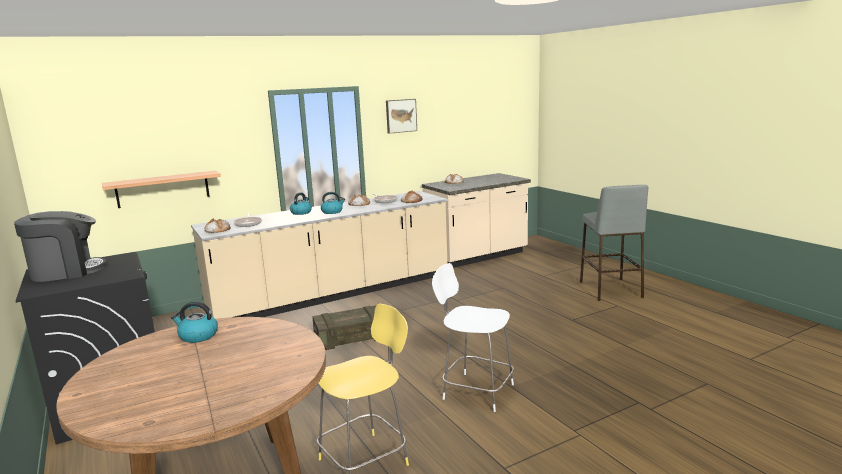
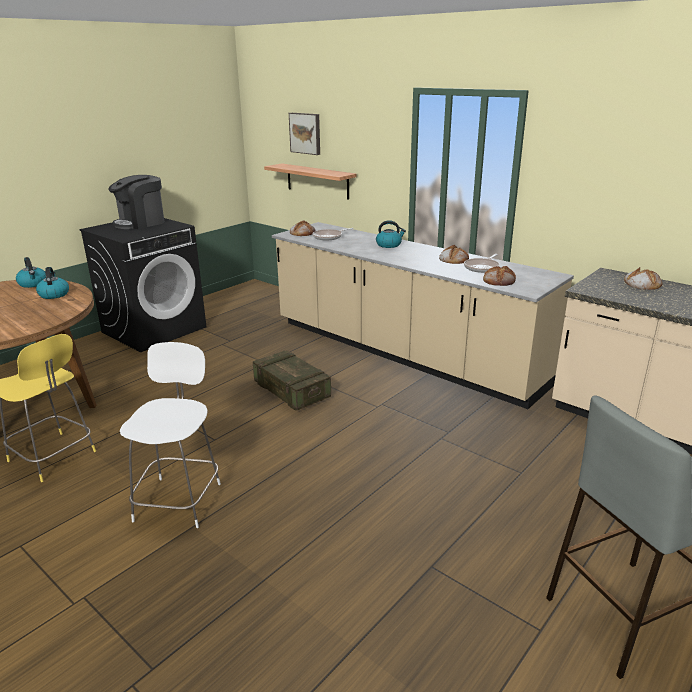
camera: 70 degrees right, 10 degrees up
coffee machine [14,211,106,282] -> coffee machine turned 90 degrees clockwise [108,175,164,229]
kettle [321,192,345,214] -> kettle moved to [16,257,46,288]
picture [386,99,417,134] -> picture moved to [289,113,320,155]

